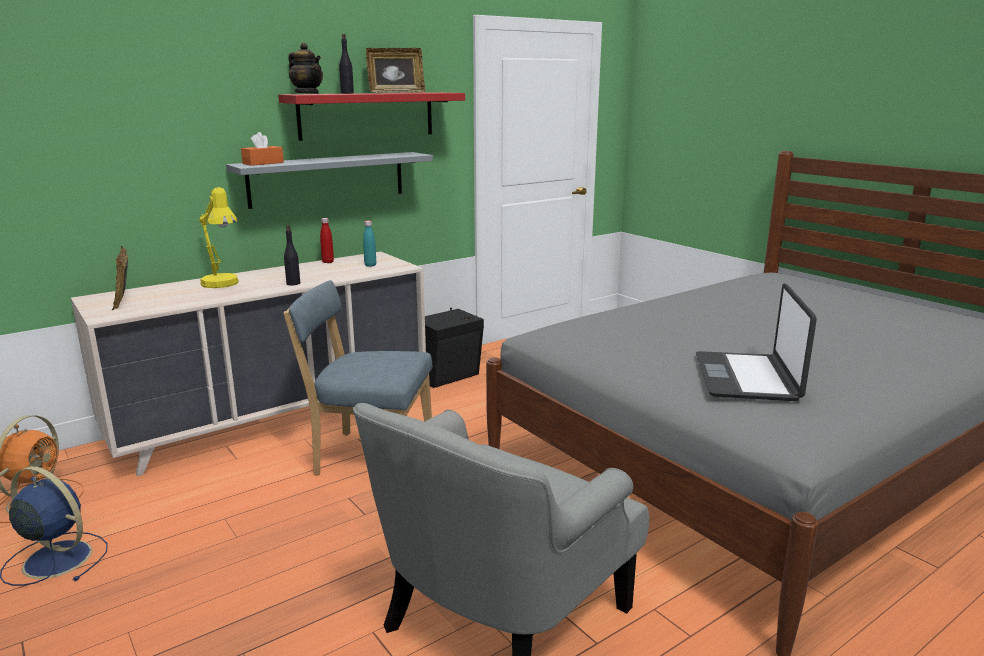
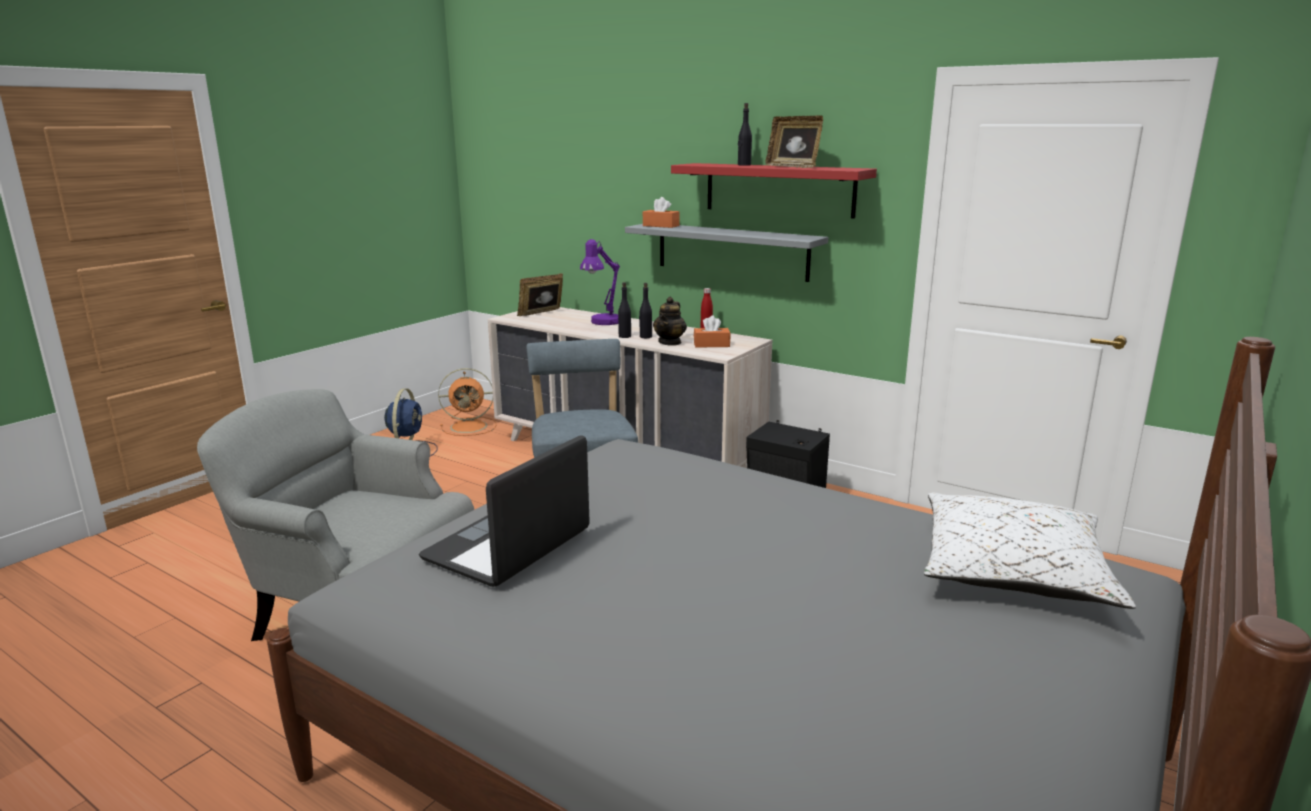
camera: 70 degrees right, 0 degrees up
yellow table lamp [199,187,239,288] -> purple table lamp [580,239,620,325]
teapot [288,43,323,94] -> teapot moved to [653,297,687,346]
turquoise bottle [363,221,376,267] -> orange tissue box [694,315,731,347]
laptop [696,283,817,401] -> laptop turned 45 degrees counterclockwise [419,435,590,587]
none -> black bottle [639,283,652,338]
none -> white pillow [924,492,1136,609]

